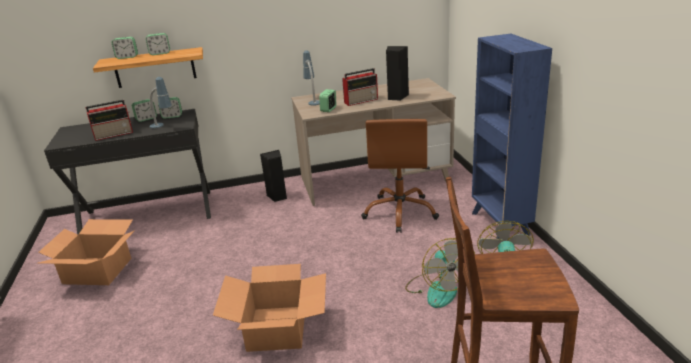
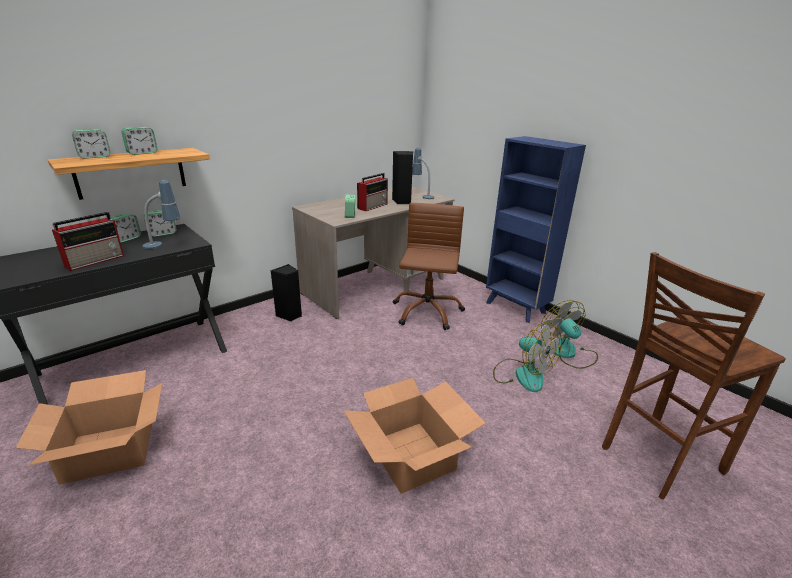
camera: 30 degrees left, 0 degrees up
table lamp [303,50,320,106] -> table lamp moved to [412,147,434,199]
brown office chair [361,119,439,233] -> brown office chair turned 150 degrees counterclockwise [393,203,465,330]

